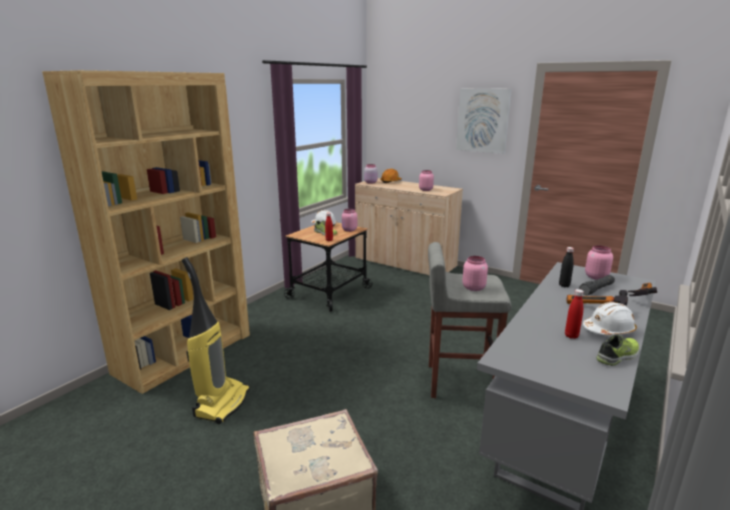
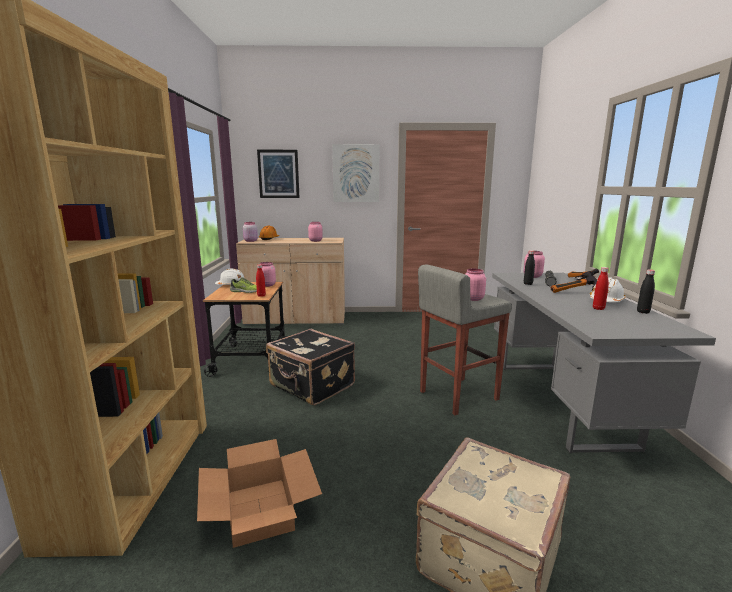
camera: 35 degrees left, 5 degrees down
vacuum cleaner [182,257,250,424] -> cardboard box [197,439,322,548]
shoe [597,334,639,366] -> black bottle [637,269,655,314]
none -> picture [257,150,299,198]
none -> black suitcase [266,329,355,405]

